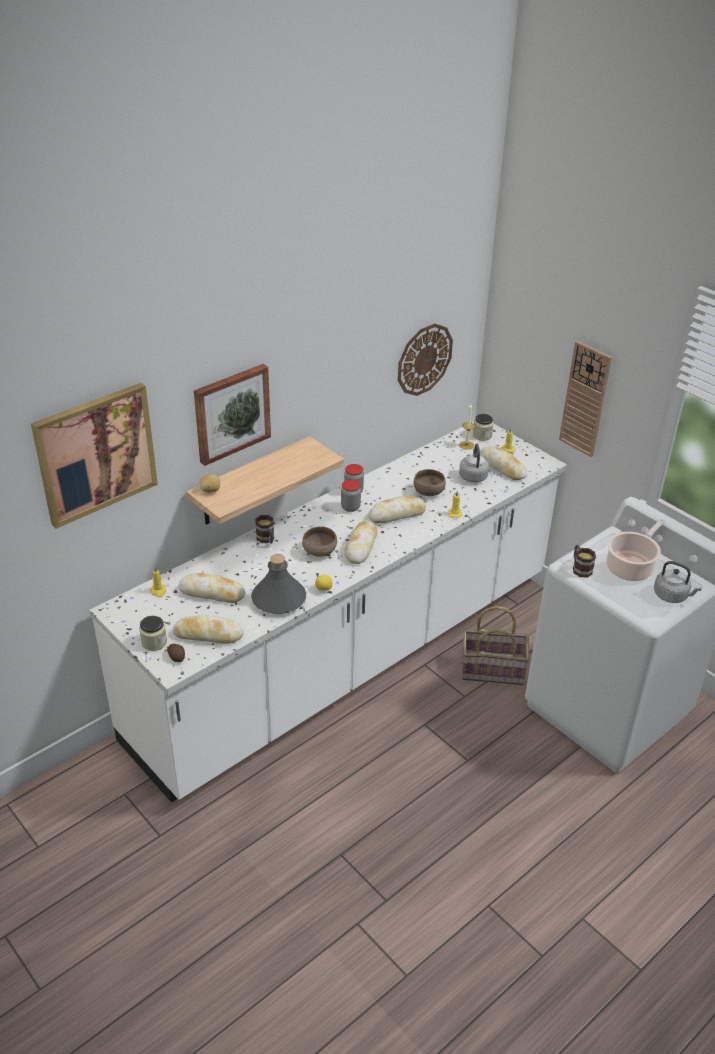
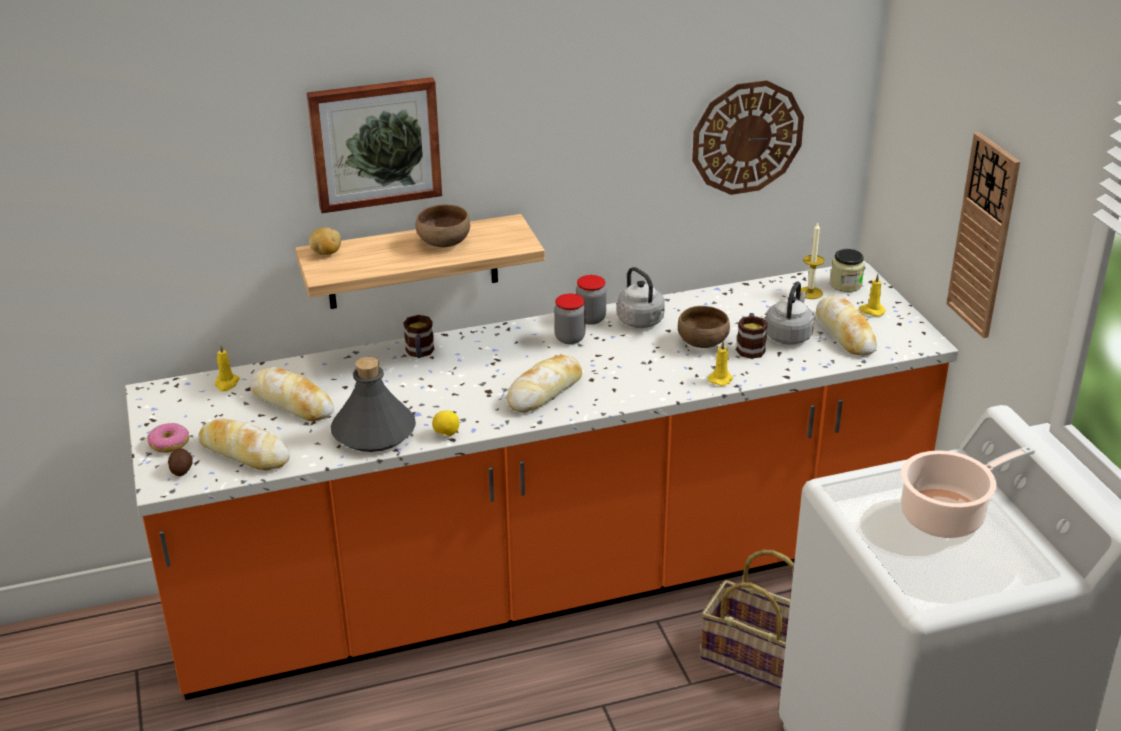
camera: 25 degrees right, 5 degrees down
picture [31,383,158,529] -> none
white counter [89,422,567,802] -> orange counter [125,261,958,700]
jar [139,616,167,651] -> donut [147,423,189,453]
brown bowl [302,526,337,557] -> brown bowl moved to [416,204,470,247]
bread [368,496,426,523] -> none
mug [573,545,596,578] -> mug moved to [736,313,768,359]
grey kettle [654,561,702,603] -> grey kettle moved to [617,267,665,328]

